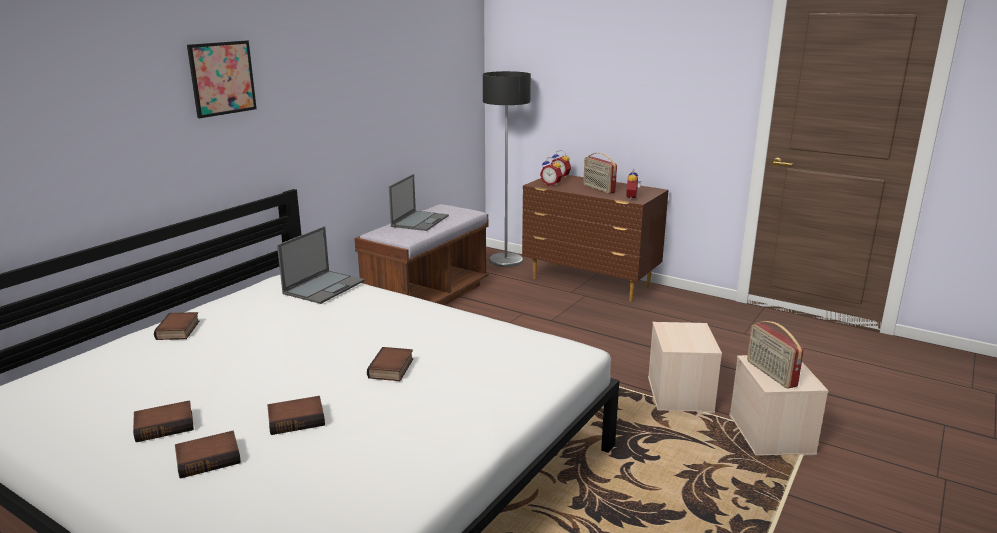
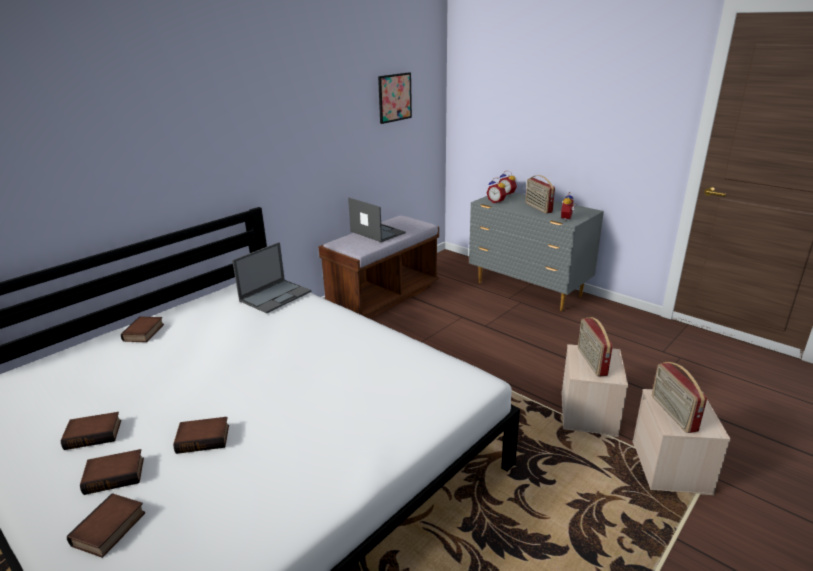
camera: 10 degrees right, 5 degrees up
picture [187,41,257,118] -> picture moved to [378,72,412,124]
book [367,347,413,381] -> book moved to [67,493,145,558]
laptop [389,174,449,231] -> laptop turned 75 degrees counterclockwise [348,198,406,242]
floor lamp [483,71,531,267] -> none
brown dresser [522,175,668,302] -> grey dresser [469,192,604,311]
none -> radio [578,317,613,376]

